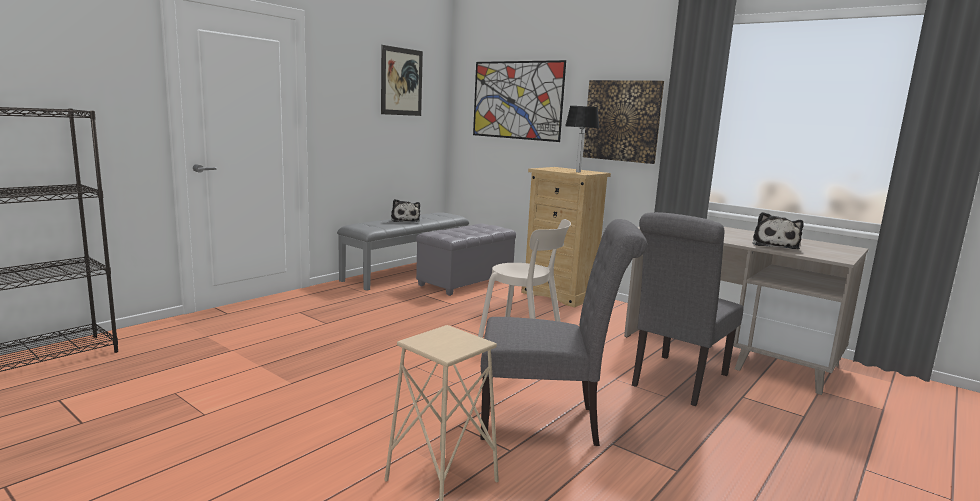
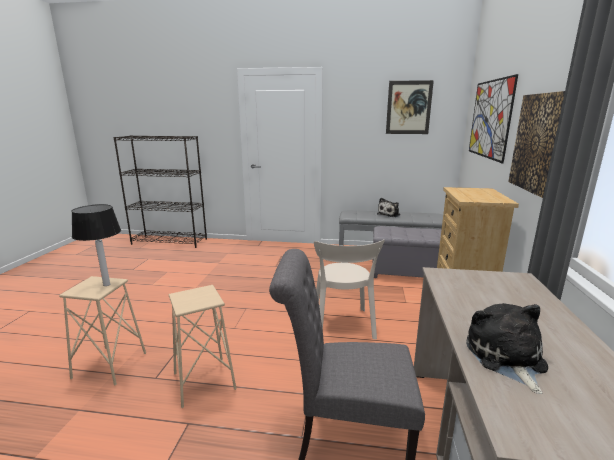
camera: 60 degrees right, 5 degrees up
grey chair [480,219,647,446] -> beige stool [169,285,237,408]
table lamp [565,106,599,172] -> table lamp moved to [72,204,121,286]
plush toy [753,212,804,249] -> plush toy turned 105 degrees clockwise [466,303,548,394]

